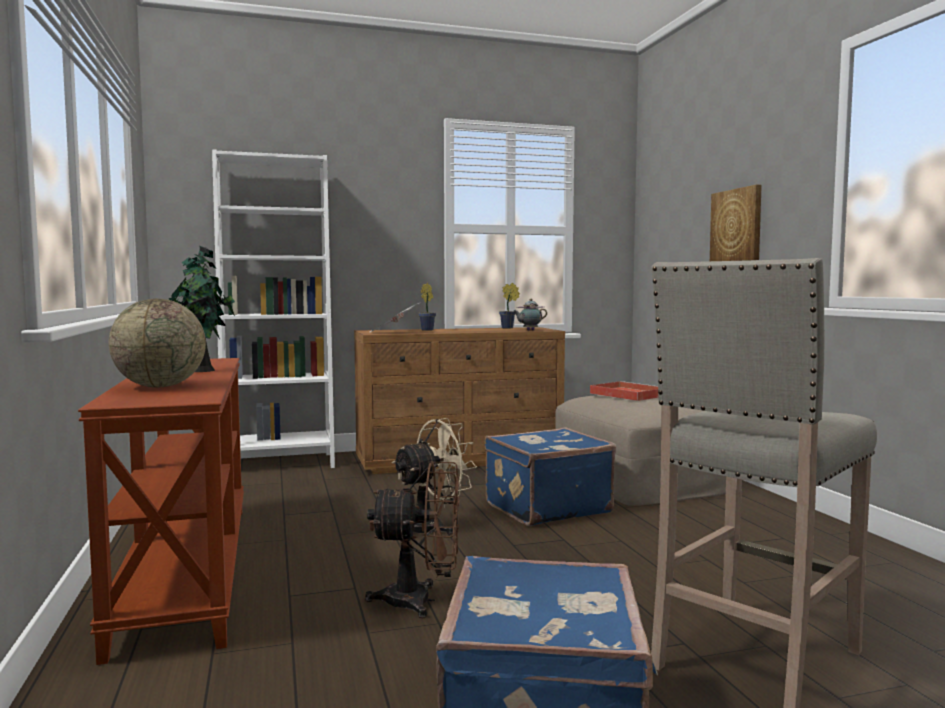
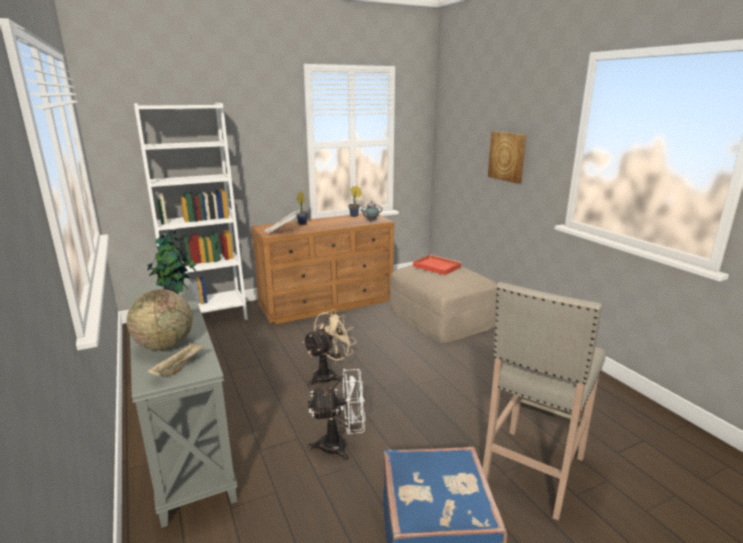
camera: 10 degrees left, 15 degrees up
brown console table [78,358,244,665] -> grey console table [129,278,238,528]
brown fan [365,461,459,619] -> white fan [308,368,365,461]
blue suitcase [485,427,616,526] -> none
none -> beige tray [147,343,206,376]

